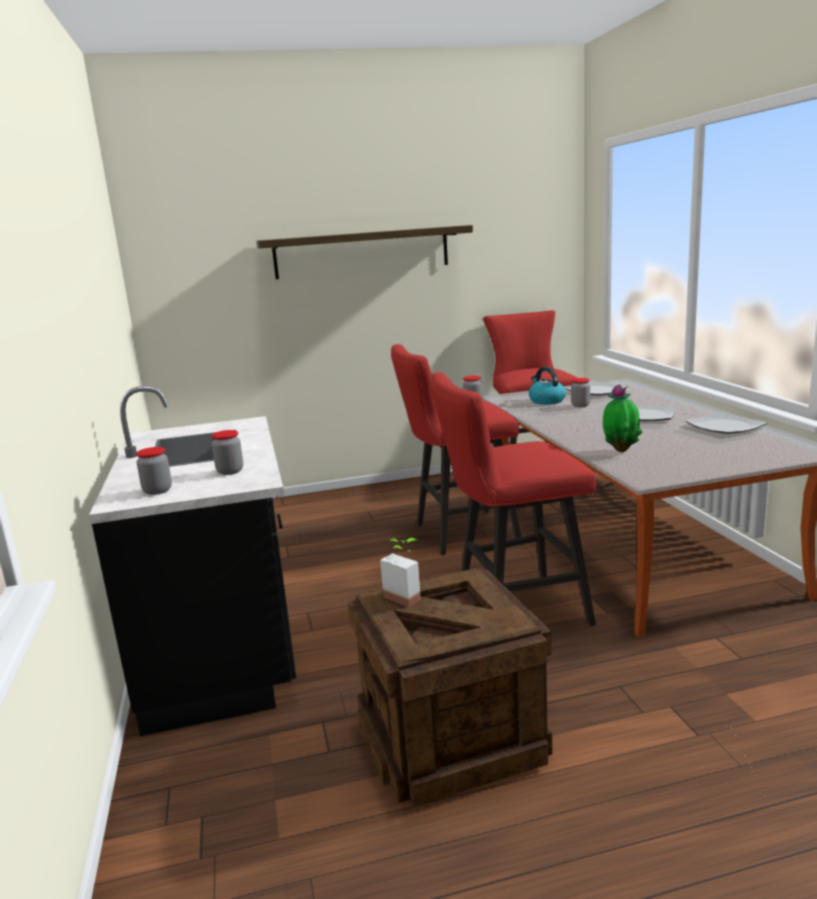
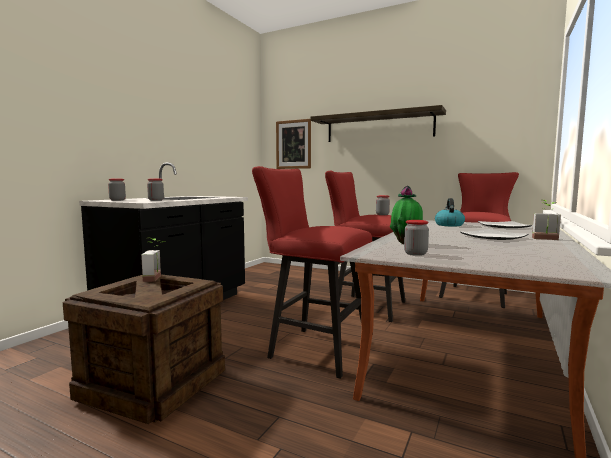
camera: 40 degrees right, 10 degrees down
jar [571,378,590,407] -> jar moved to [404,220,429,256]
plate [685,412,768,434] -> none
none -> picture [276,119,311,169]
none -> potted plant [532,200,561,240]

